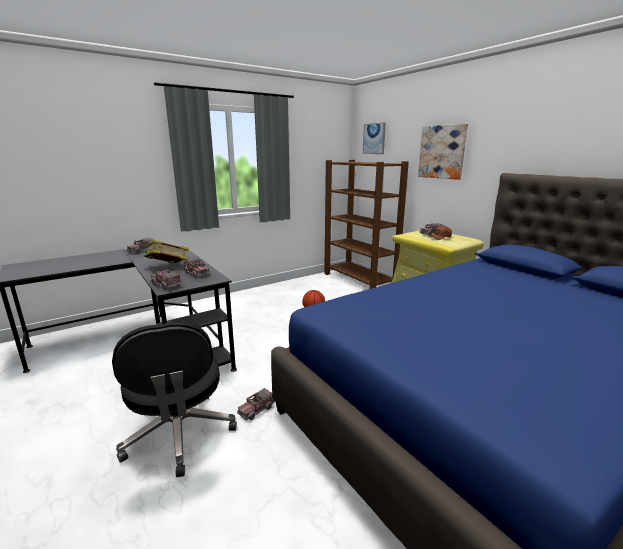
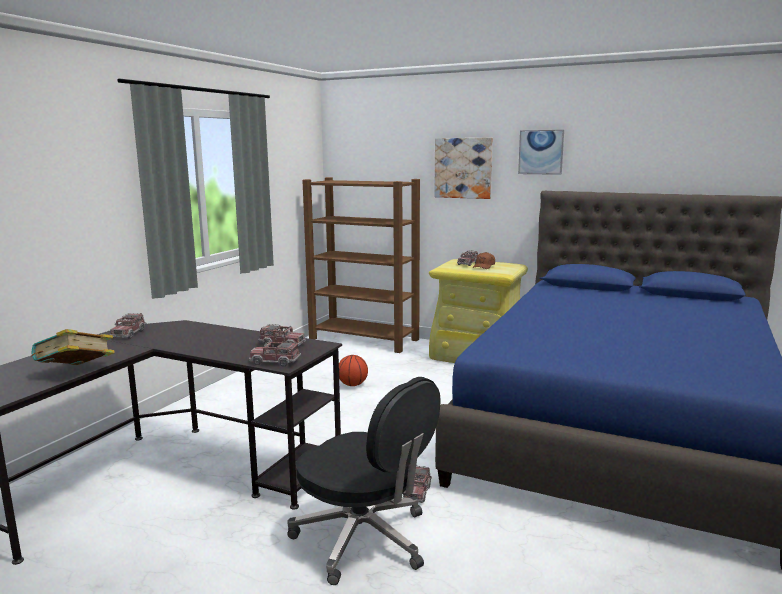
camera: 30 degrees left, 5 degrees down
book [141,240,189,263] -> book moved to [31,329,115,365]
picture [363,122,386,154] -> picture moved to [518,130,564,175]

